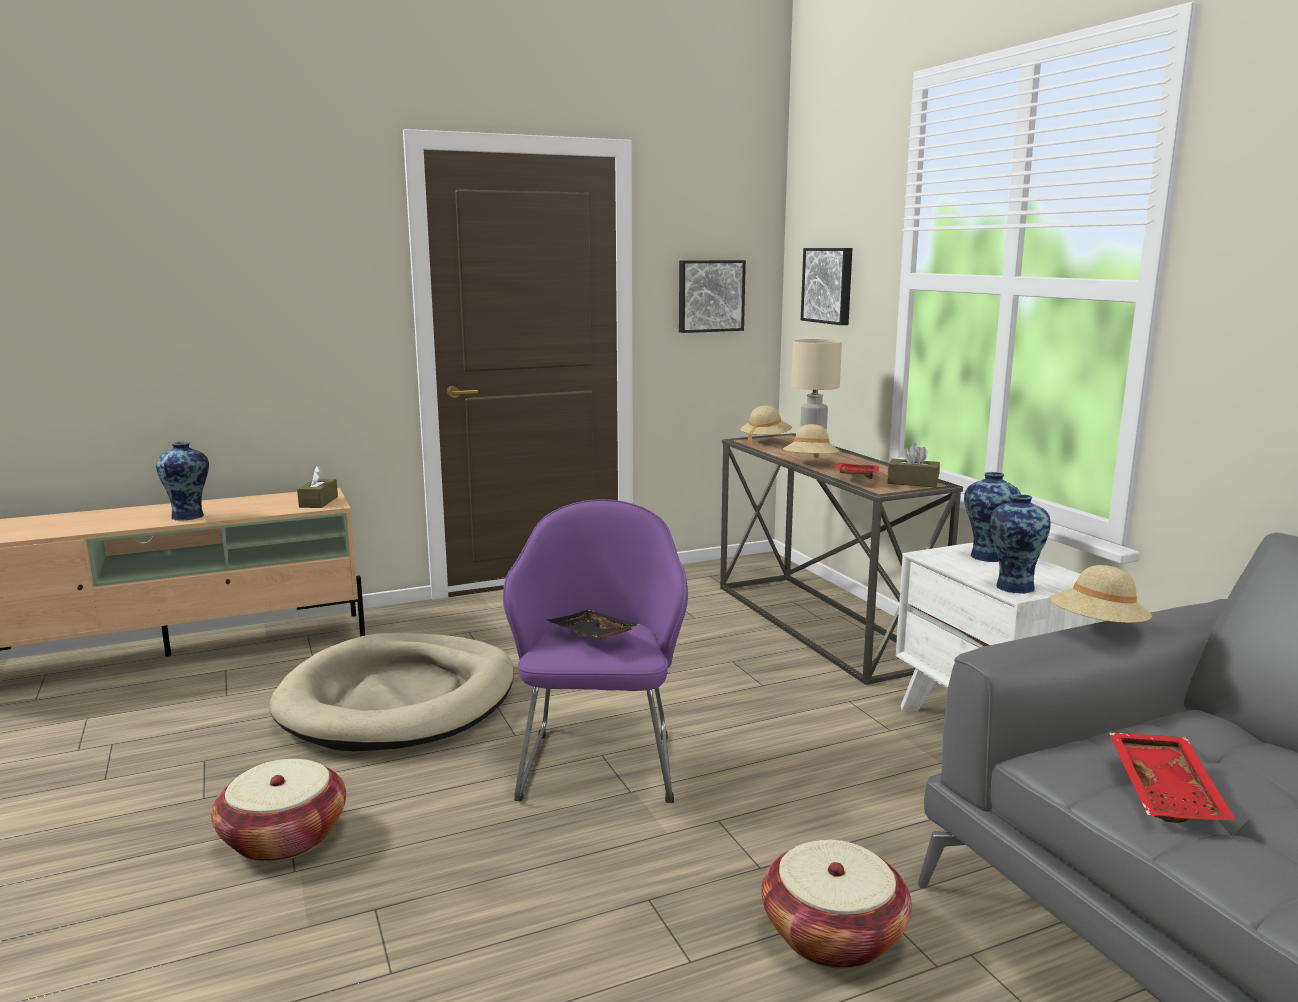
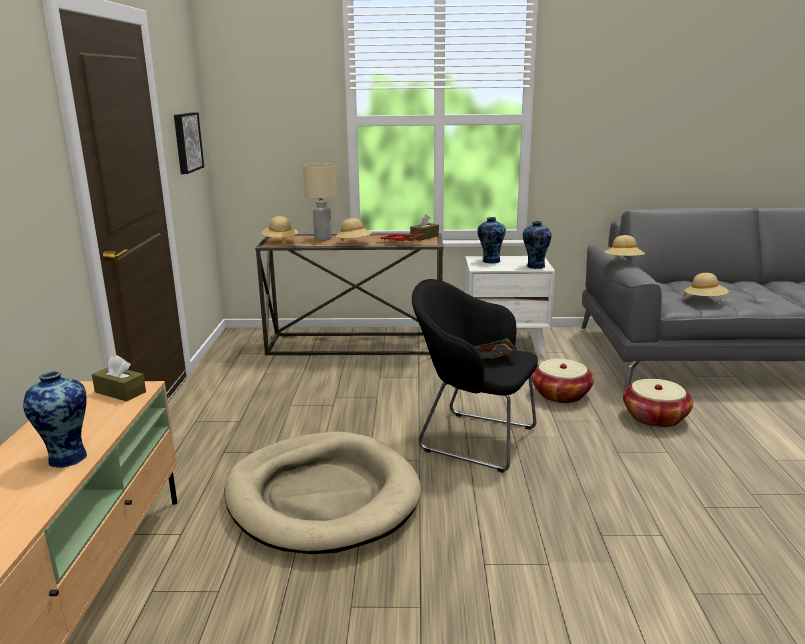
camera: 65 degrees left, 5 degrees up
basket [211,759,346,862] -> basket moved to [532,359,594,403]
purple armchair [503,499,688,803] -> black armchair [412,279,538,473]
picture [801,248,852,325] -> none
red tray [1109,733,1236,823] -> beige hat [684,273,729,297]

